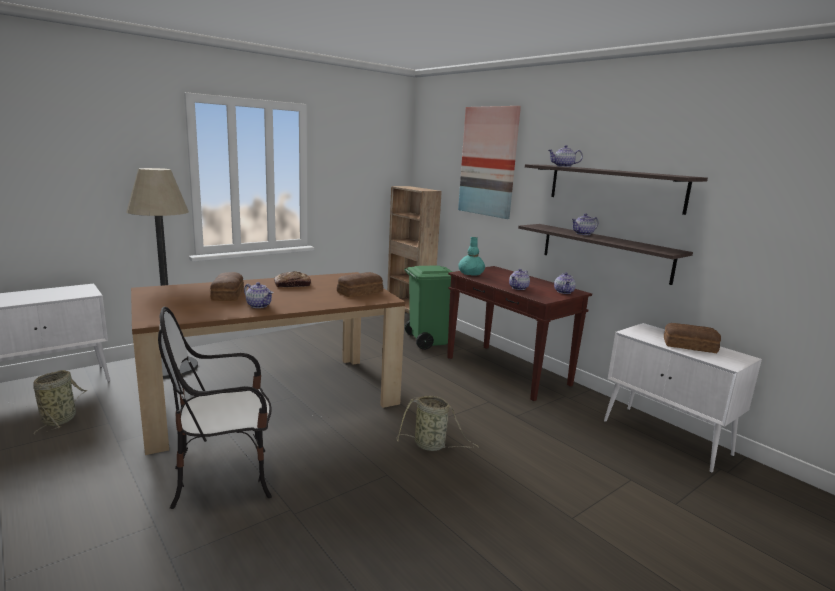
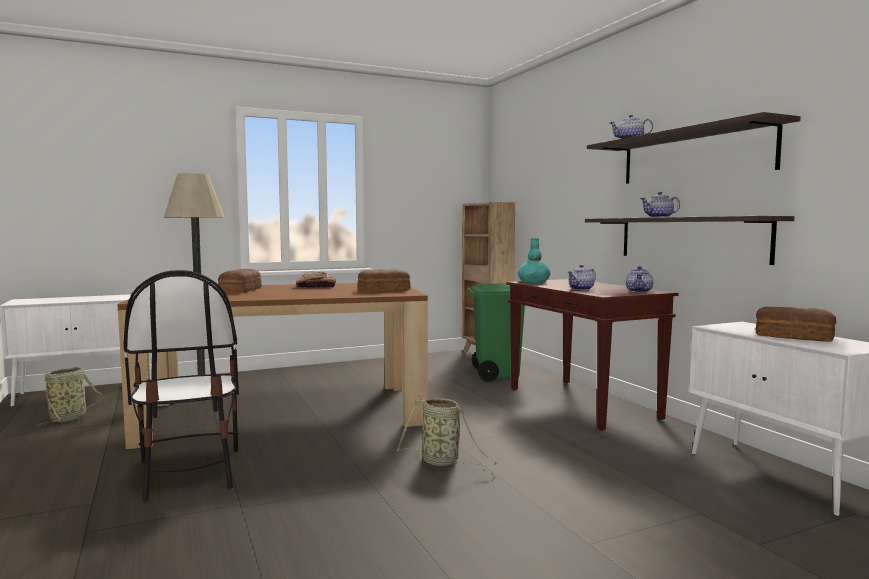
camera: 15 degrees right, 10 degrees down
chair [158,307,272,509] -> chair turned 105 degrees counterclockwise [124,270,239,501]
teapot [244,282,273,308] -> none
picture [458,106,521,219] -> none

